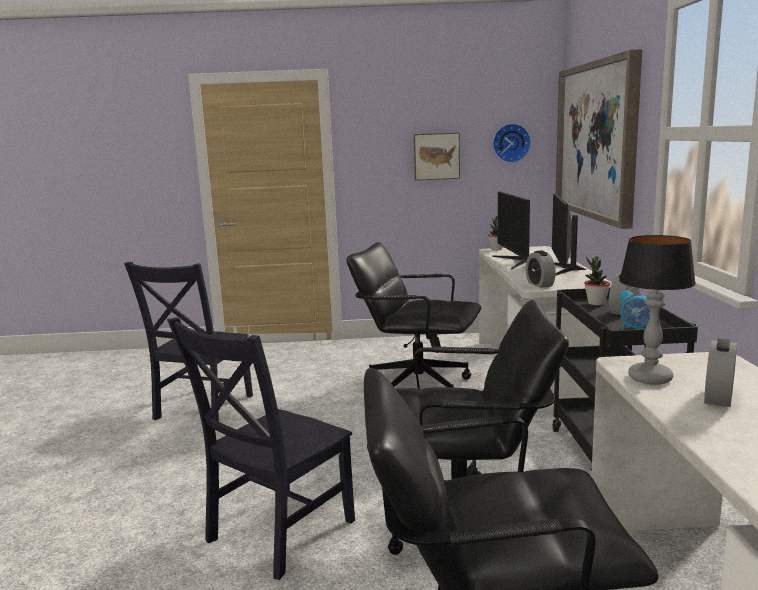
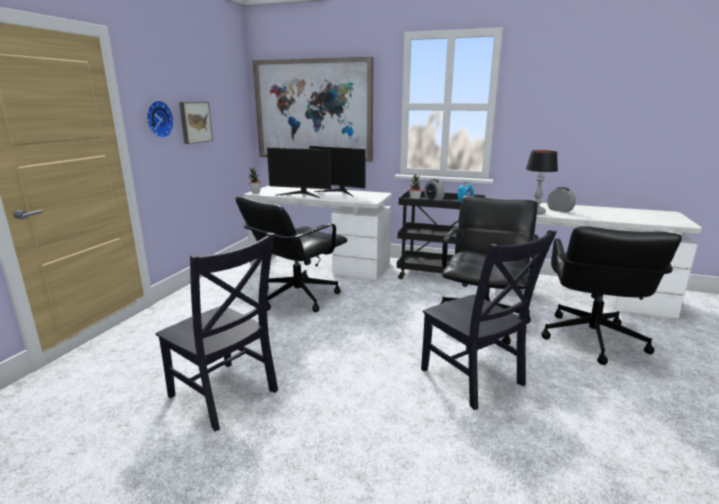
camera: 70 degrees left, 5 degrees up
wall clock [493,123,531,163] -> wall clock moved to [146,100,174,139]
alarm clock [526,250,556,288] -> none

